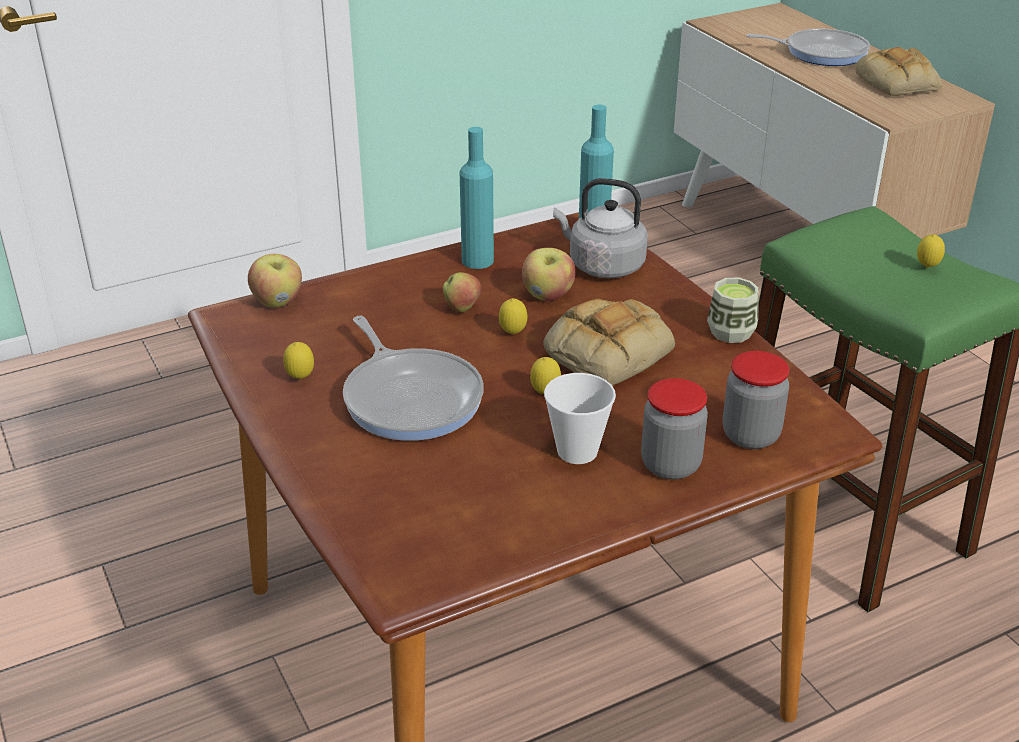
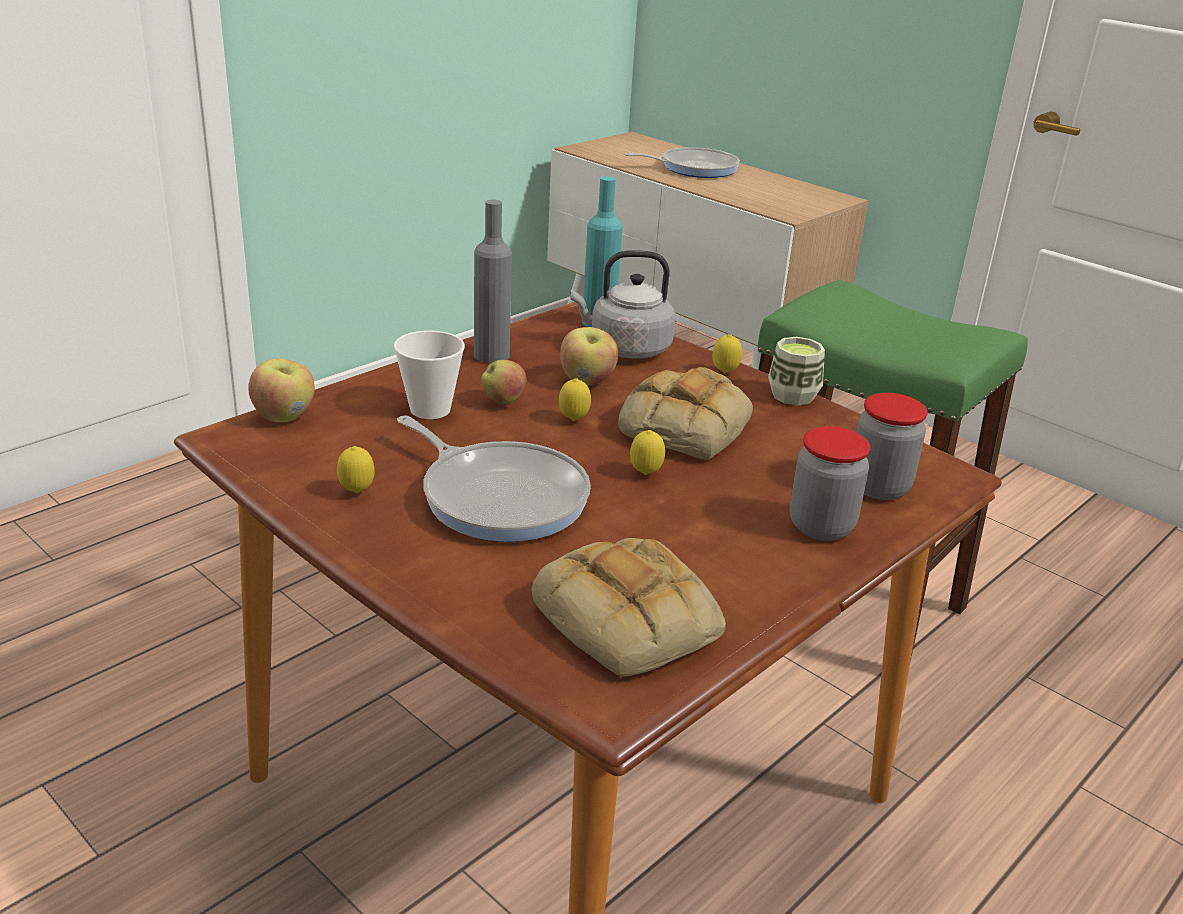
camera: 20 degrees left, 5 degrees down
turquoise bottle [459,127,494,269] -> grey bottle [474,199,512,363]
cup [544,373,616,464] -> cup moved to [394,330,465,419]
bread [856,47,942,96] -> bread moved to [532,538,726,678]
lemon [917,234,945,268] -> lemon moved to [712,334,742,374]

